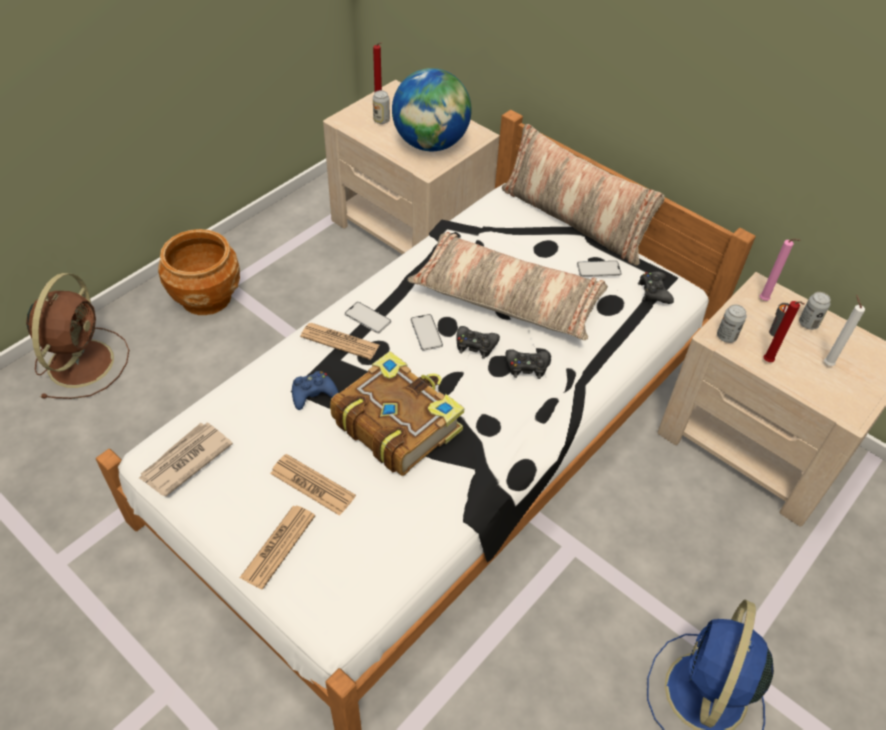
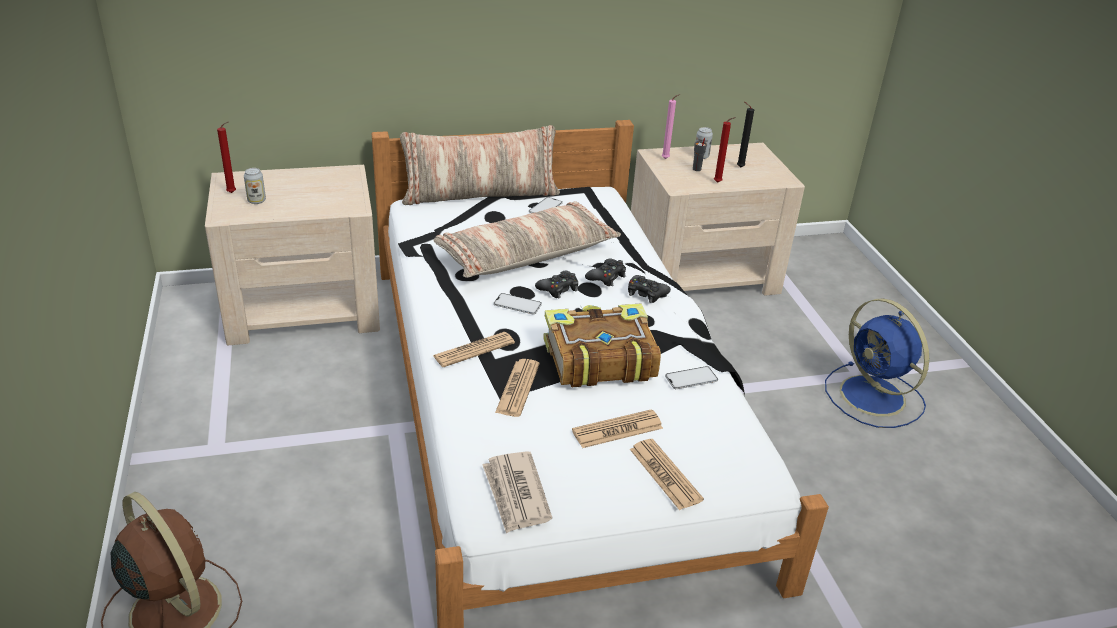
camera: 55 degrees left, 15 degrees down
brown planter [158,229,240,315] -> none
blue game controller [292,371,339,410] -> newspaper [495,359,540,417]
phone [345,302,391,333] -> phone moved to [665,366,718,389]
globe [392,68,471,151] -> none
black game controller [638,272,674,304] -> black game controller moved to [628,275,671,303]
can [717,304,747,343] -> none
white candle [824,295,865,366] -> black candle [737,102,754,168]

